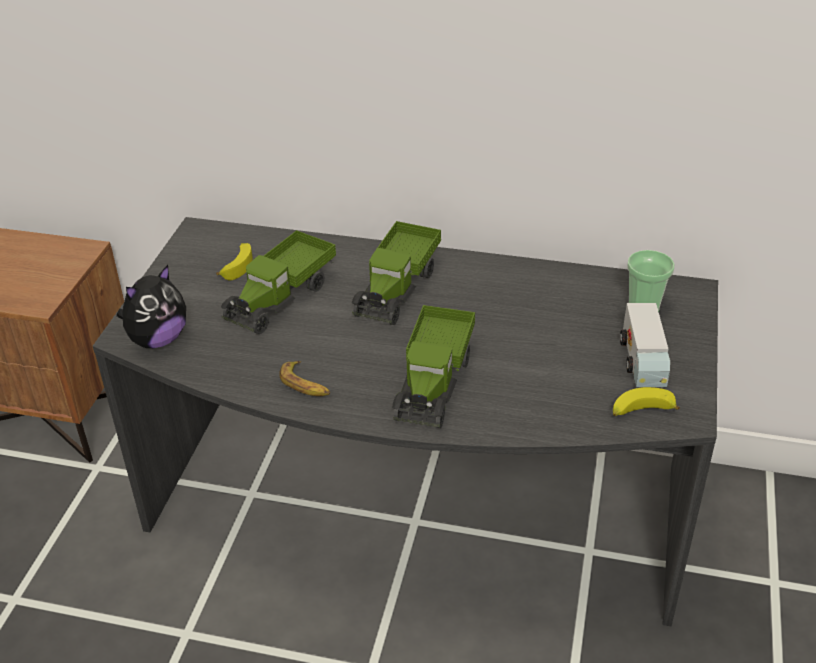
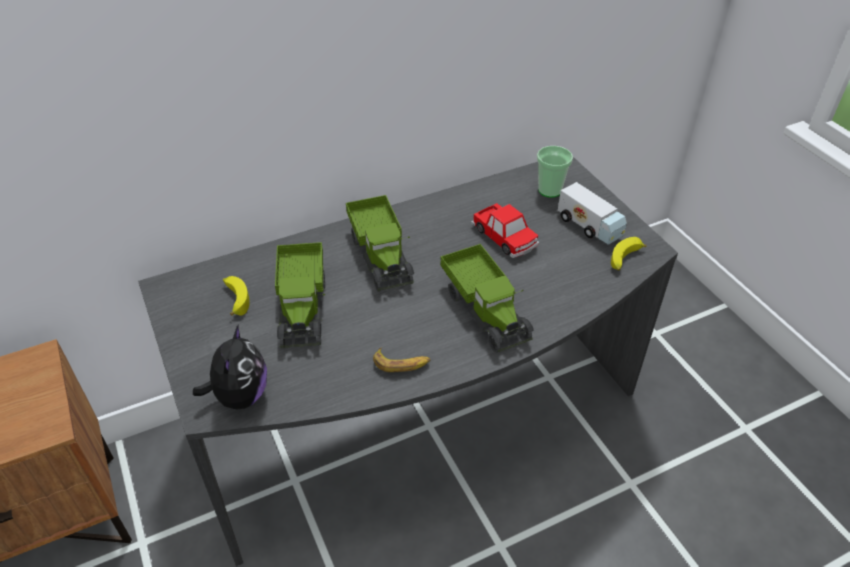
camera: 40 degrees left, 5 degrees up
none -> toy car [471,203,539,258]

